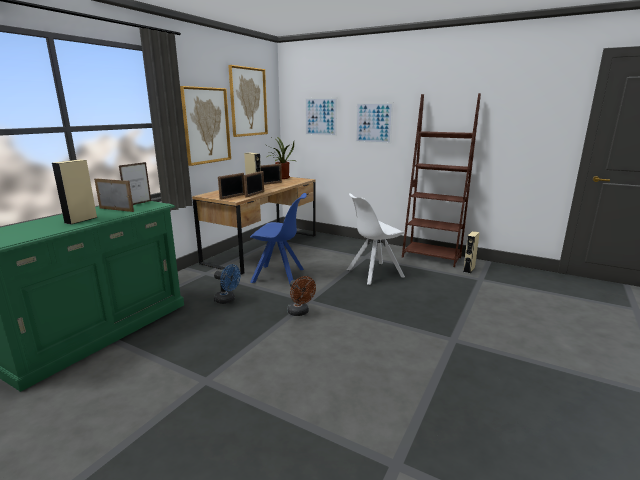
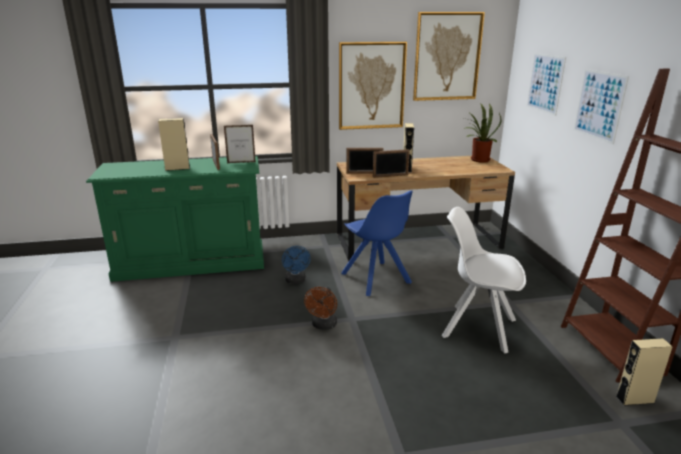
camera: 50 degrees right, 5 degrees up
picture frame [261,164,282,185] -> none

